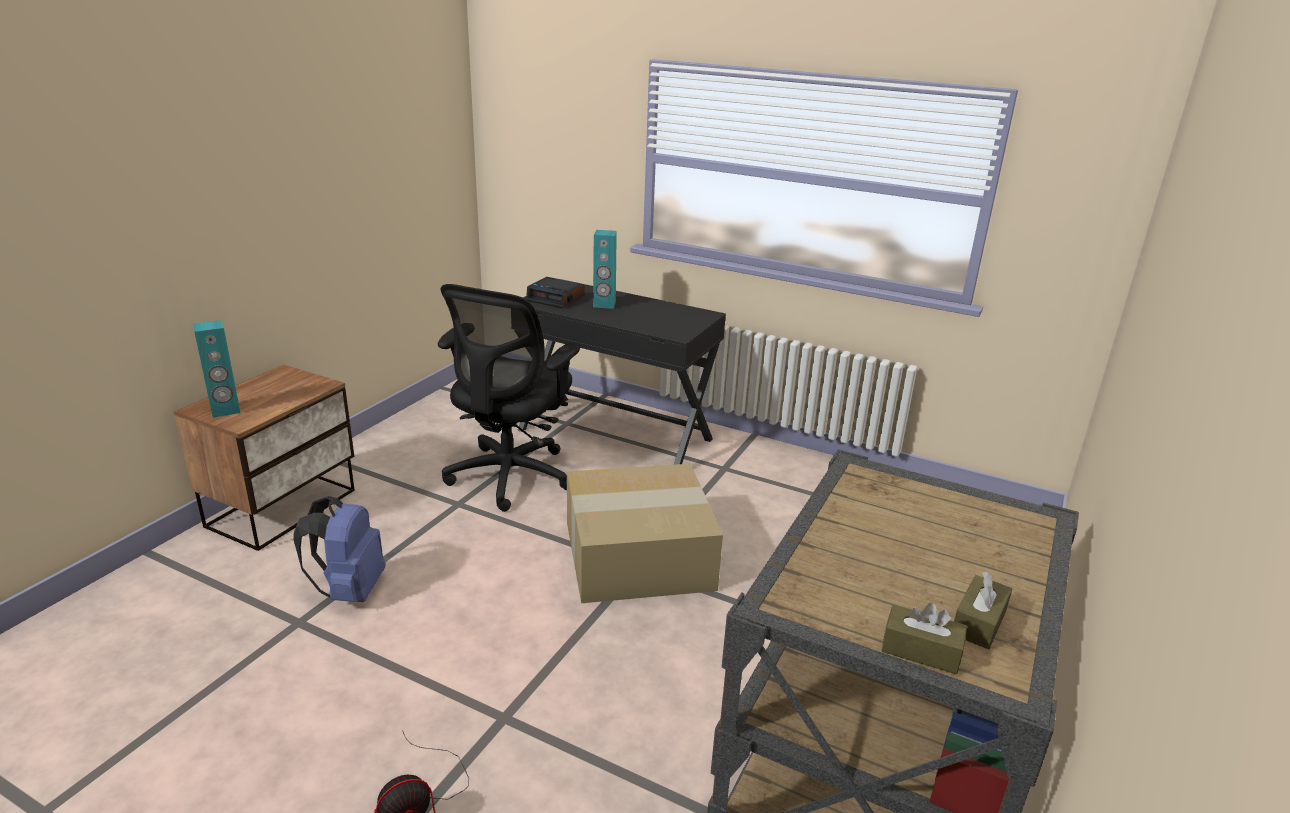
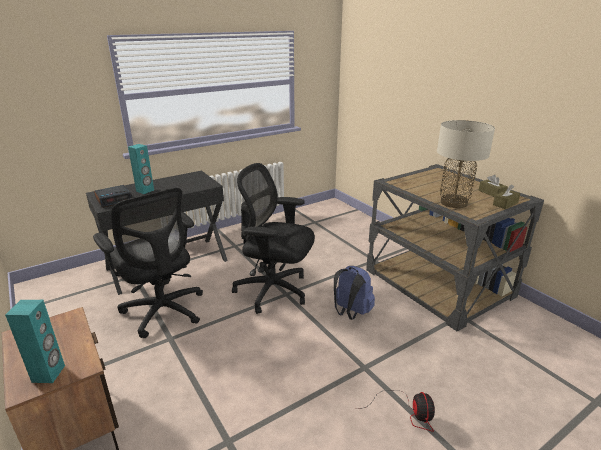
camera: 60 degrees left, 0 degrees up
blue backpack [293,496,386,602] -> blue backpack moved to [334,266,375,320]
cardboard box [567,464,723,603] -> black office chair [232,163,315,314]
none -> table lamp [437,120,495,208]

